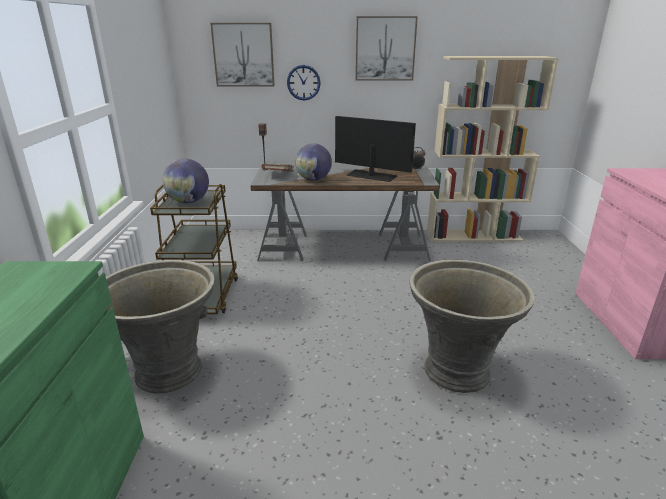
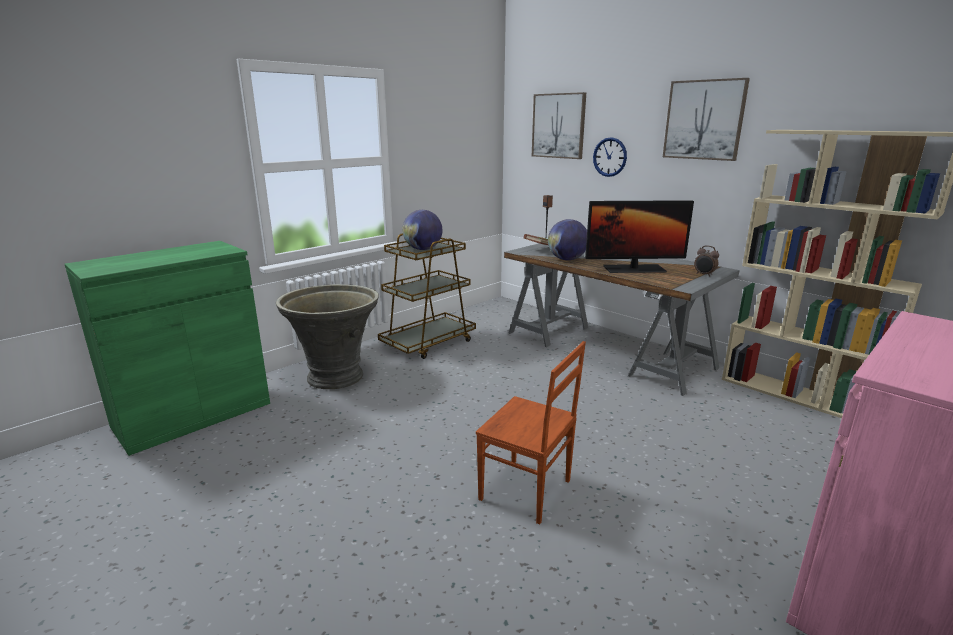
camera: 45 degrees right, 5 degrees down
monitor [335,116,416,182] -> monitor turned 105 degrees clockwise [585,200,694,273]
grey planter [409,260,535,393] -> brown chair [476,341,586,525]

